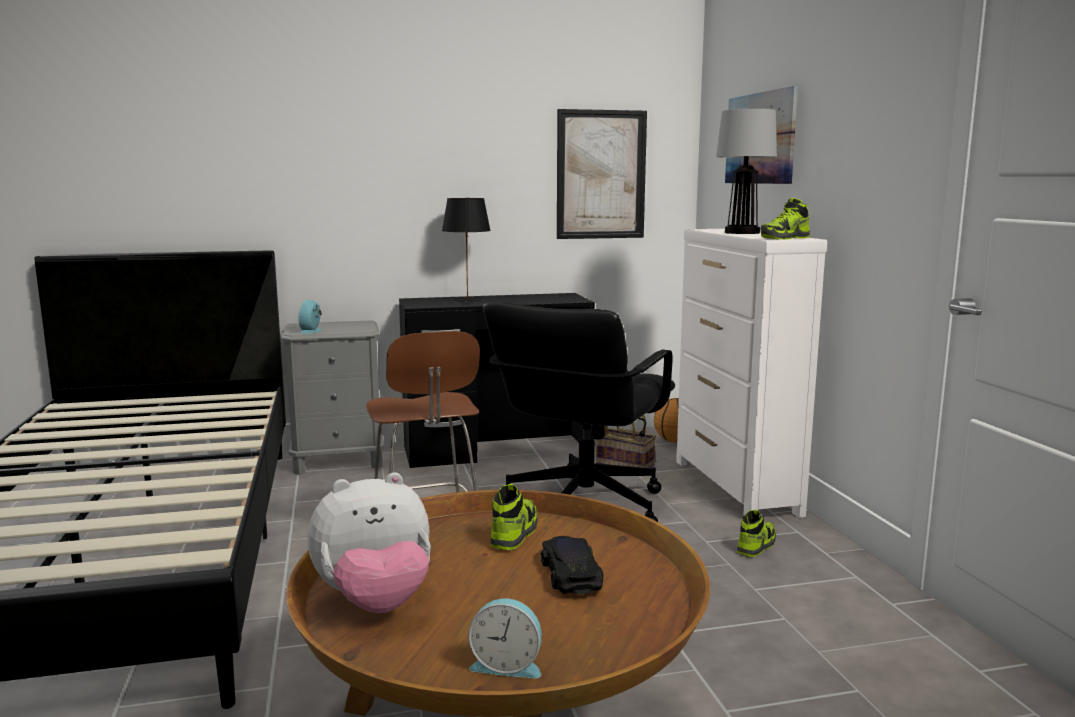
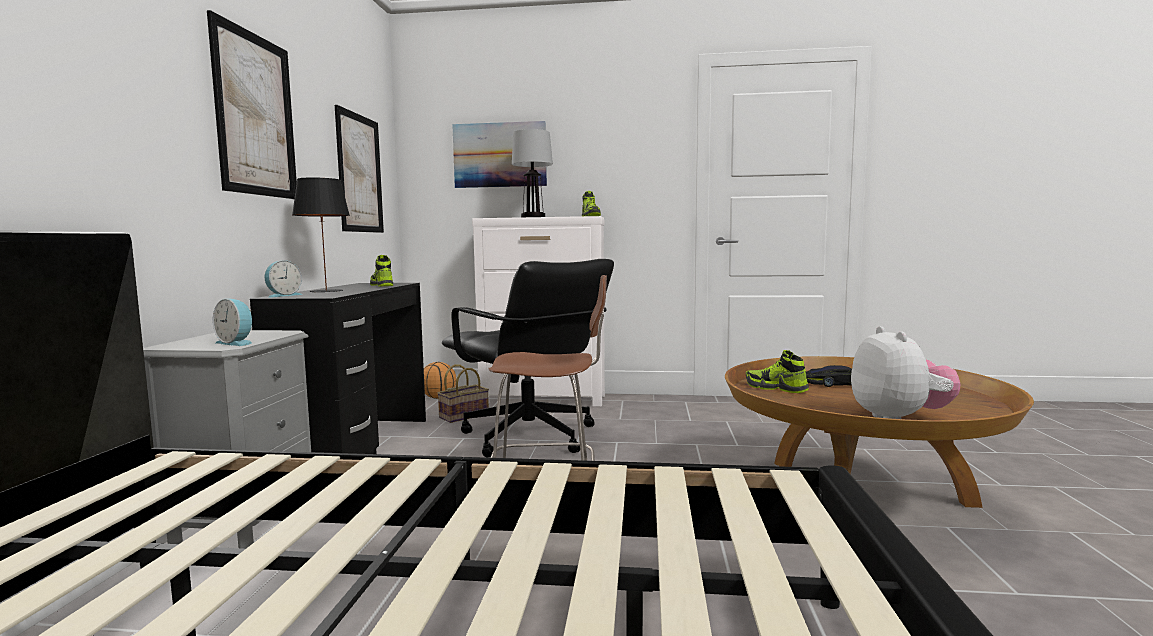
camera: 70 degrees left, 5 degrees down
alarm clock [468,598,542,679] -> alarm clock moved to [265,260,302,298]
shoe [737,510,776,557] -> shoe moved to [370,255,393,286]
none -> picture [207,10,297,199]

